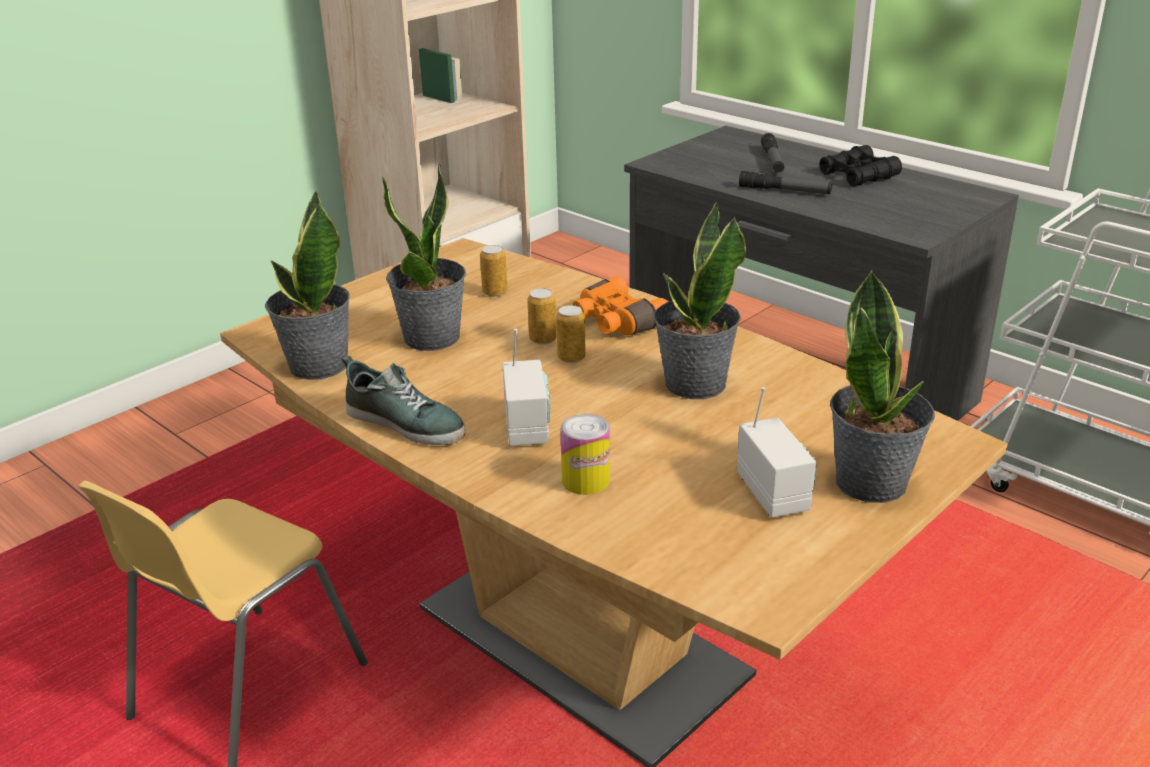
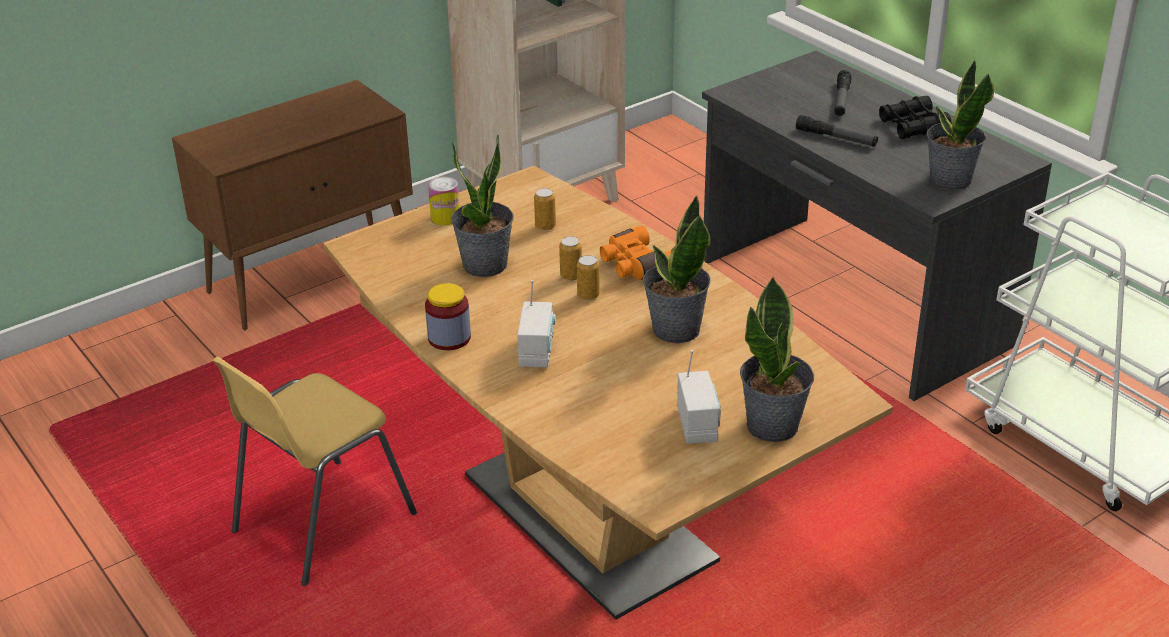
camera: 10 degrees right, 5 degrees up
potted plant [265,189,350,380] -> potted plant moved to [927,60,994,190]
shoe [342,356,466,445] -> jar [425,283,471,350]
can [560,414,610,495] -> can moved to [428,177,460,226]
none -> brown cabinet [172,80,413,330]

